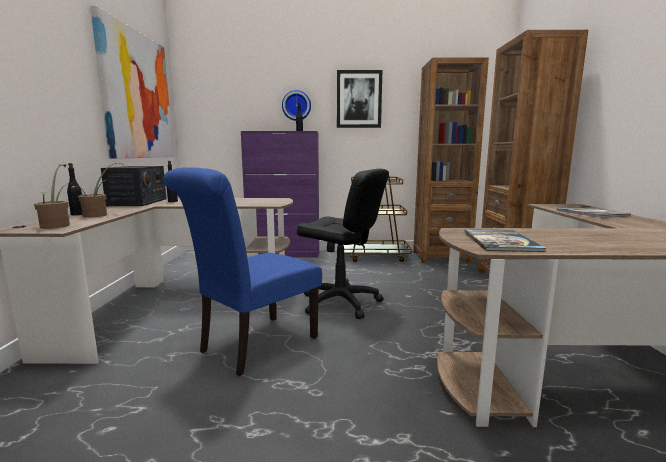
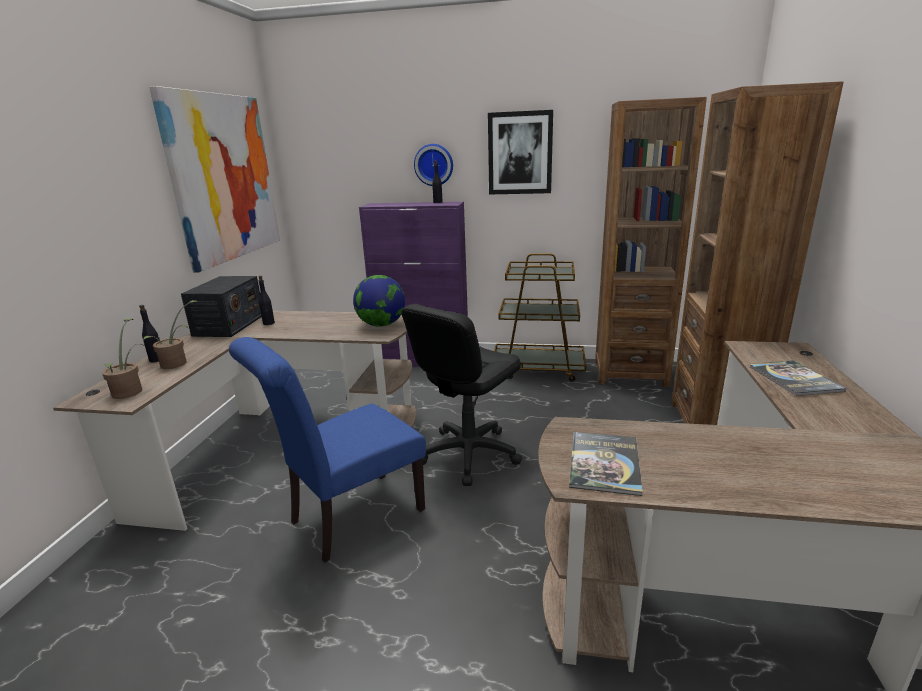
camera: 10 degrees right, 10 degrees up
black office chair [296,169,389,319] -> black office chair turned 90 degrees clockwise [402,304,522,486]
none -> globe [353,275,405,327]

